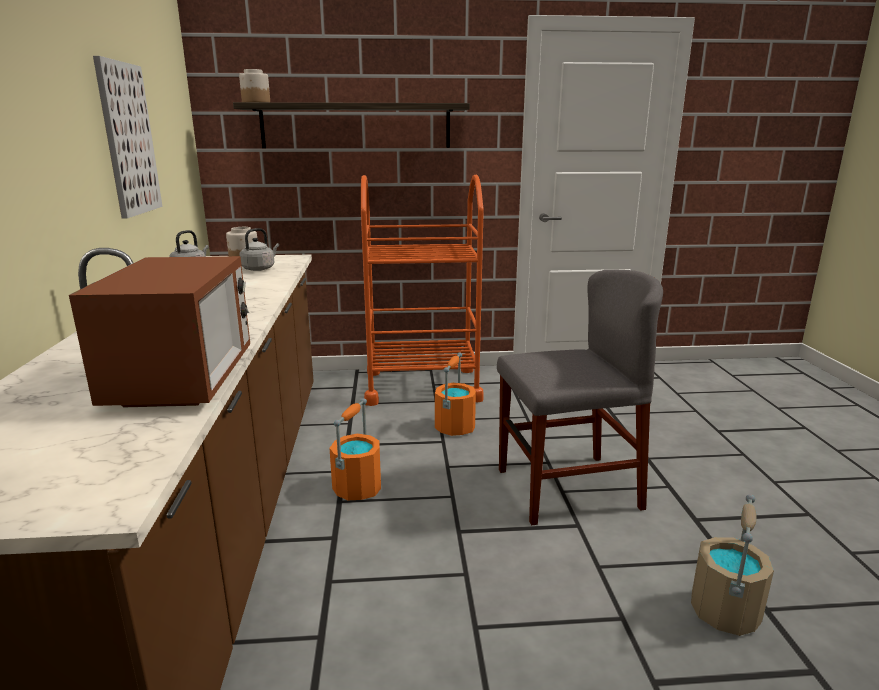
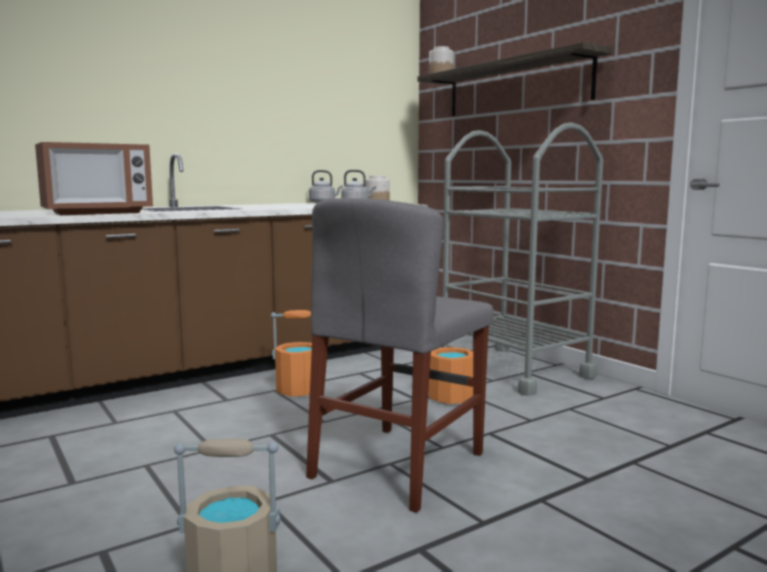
camera: 60 degrees right, 10 degrees down
picture [93,56,163,219] -> none
orange cart [361,175,484,406] -> grey cart [442,122,603,396]
grey chair [497,270,663,525] -> grey chair turned 75 degrees clockwise [306,198,494,513]

